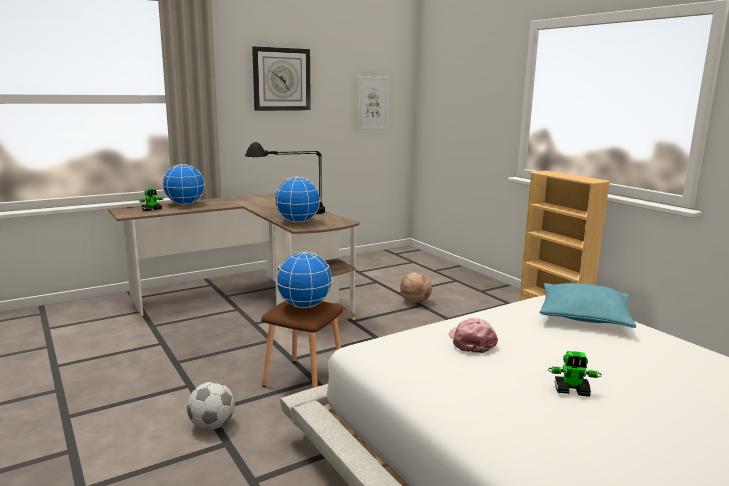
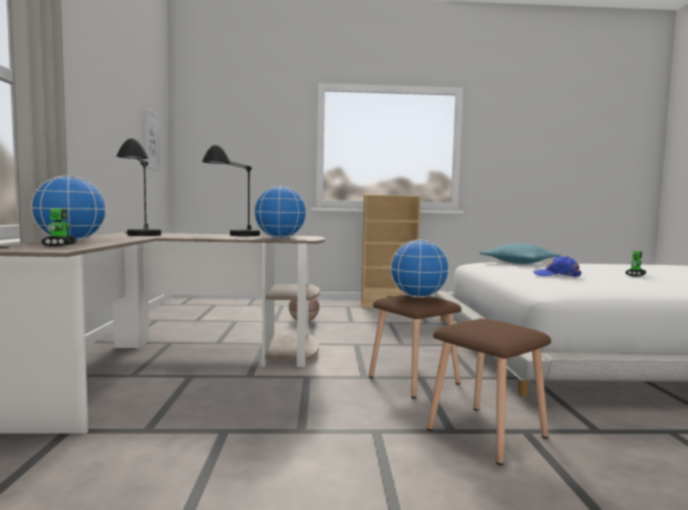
camera: 60 degrees left, 10 degrees down
football [187,382,235,430] -> brown stool [427,319,551,465]
wall clock [252,46,311,111] -> none
pink cap [449,318,498,353] -> blue cap [533,256,581,277]
none -> black table lamp [117,138,161,236]

